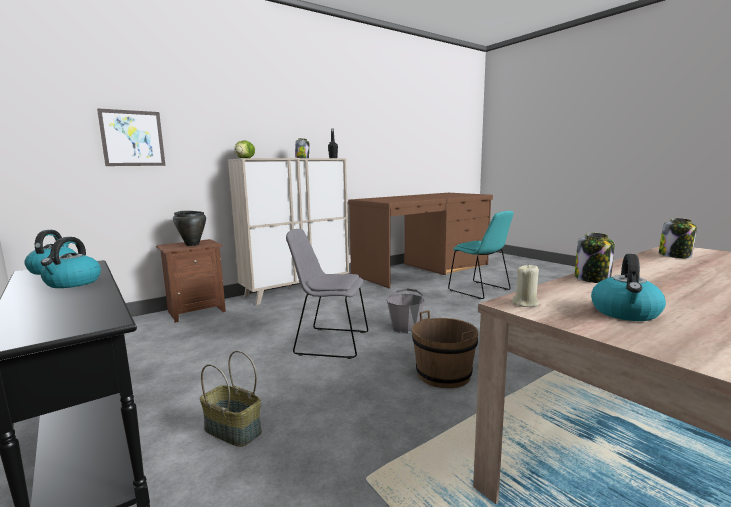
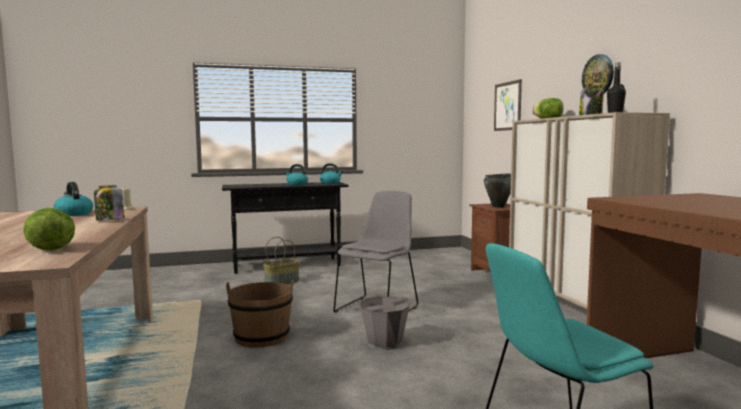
camera: 110 degrees right, 5 degrees down
jar [659,218,697,258] -> lettuce [23,208,75,251]
none -> wall clock [582,54,614,94]

